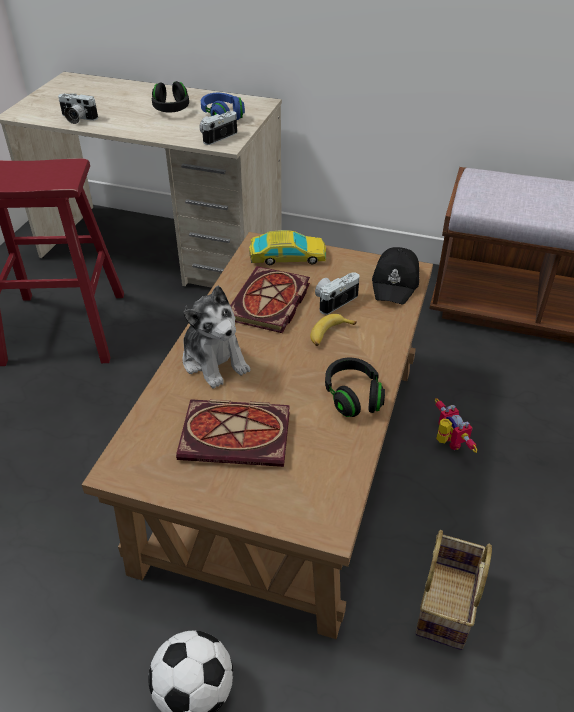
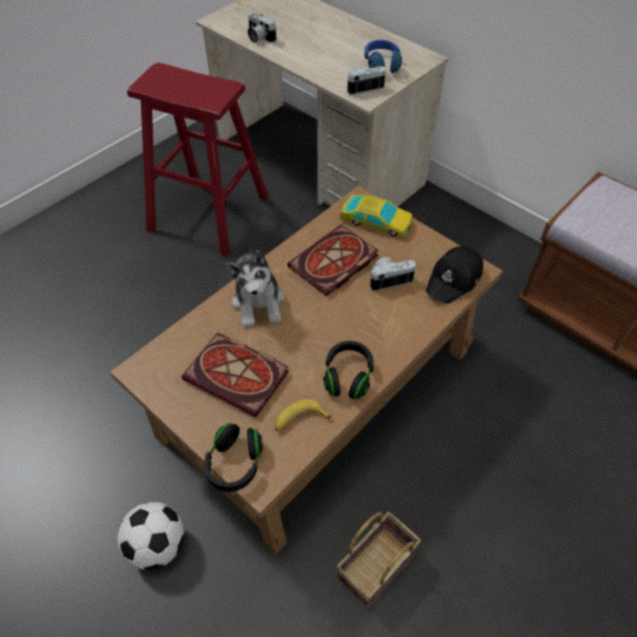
camera: 25 degrees right, 10 degrees up
black headphones [152,81,189,113] -> black headphones moved to [204,423,263,492]
banana [310,314,357,346] -> banana moved to [275,399,332,431]
toy robot [435,398,477,453] -> none

